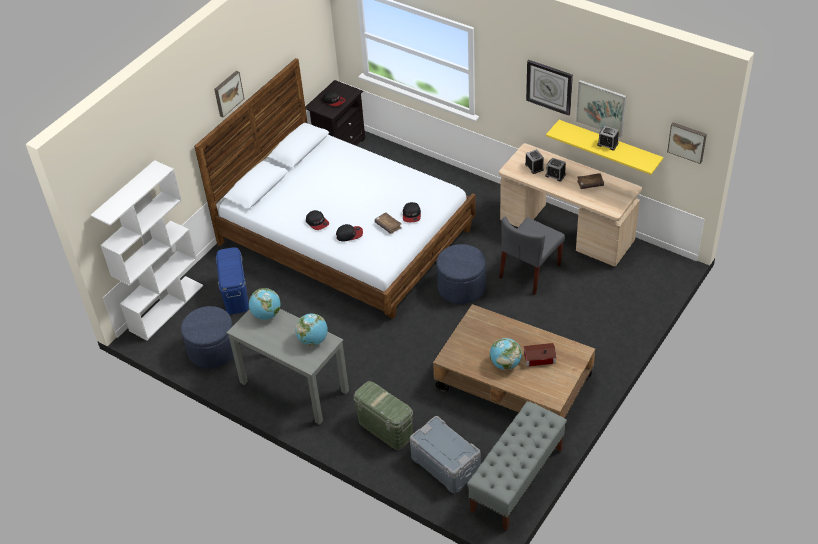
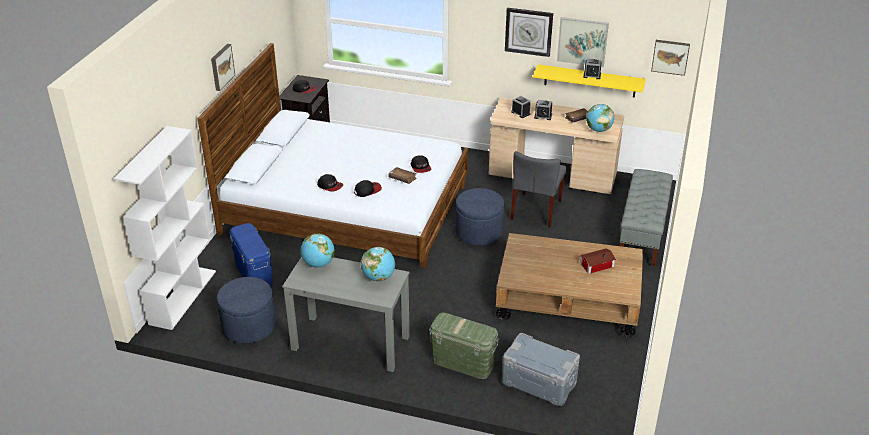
camera: 20 degrees left, 10 degrees down
grey bench [467,401,567,531] -> grey bench moved to [620,169,673,267]
globe [490,338,522,370] -> globe moved to [586,104,614,132]

